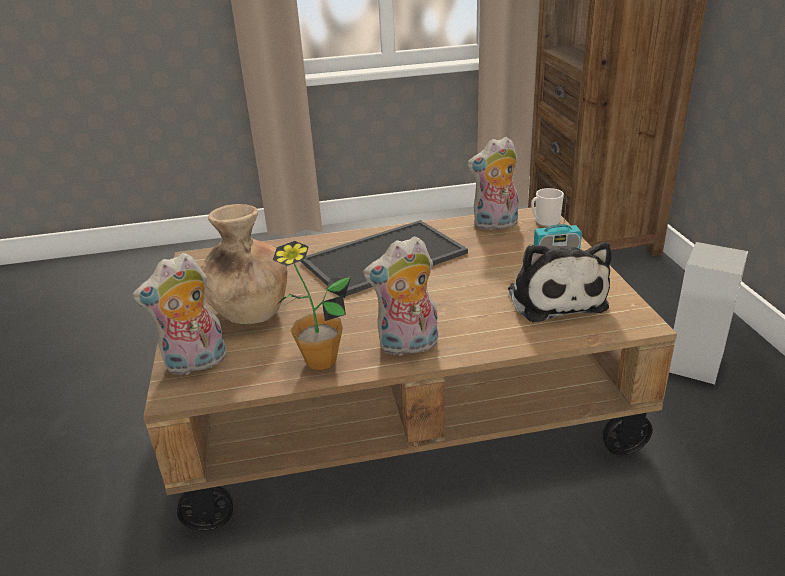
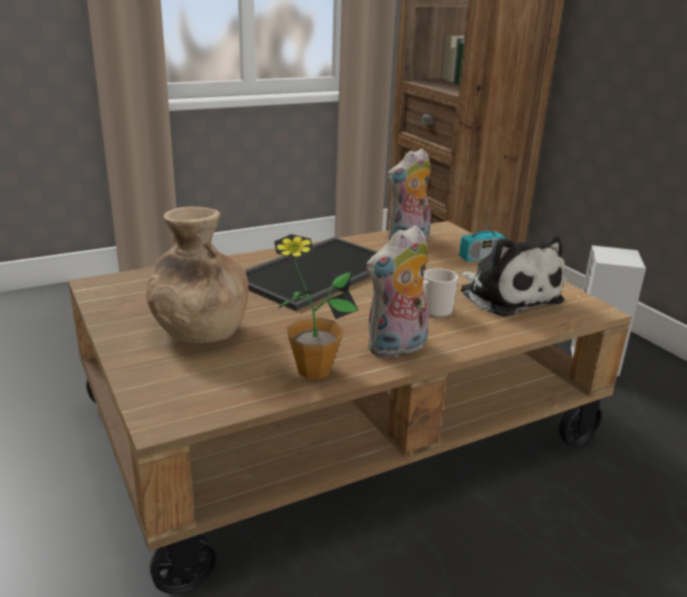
camera: 20 degrees left, 5 degrees down
plush toy [132,253,227,375] -> none
mug [531,188,564,227] -> mug moved to [423,268,458,318]

